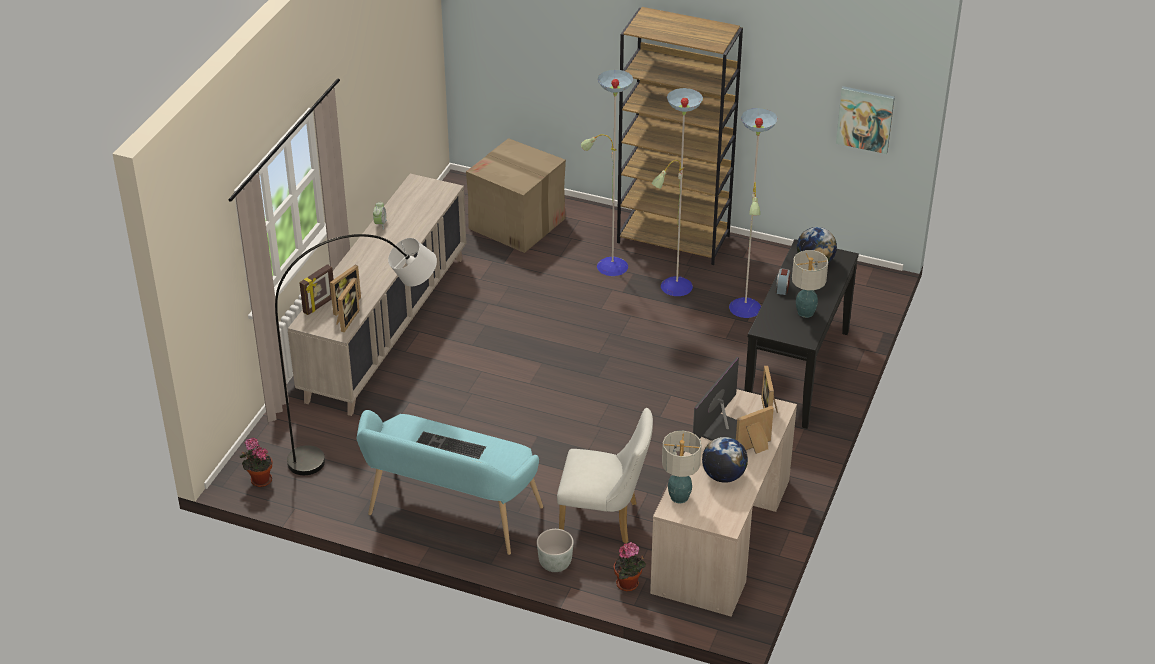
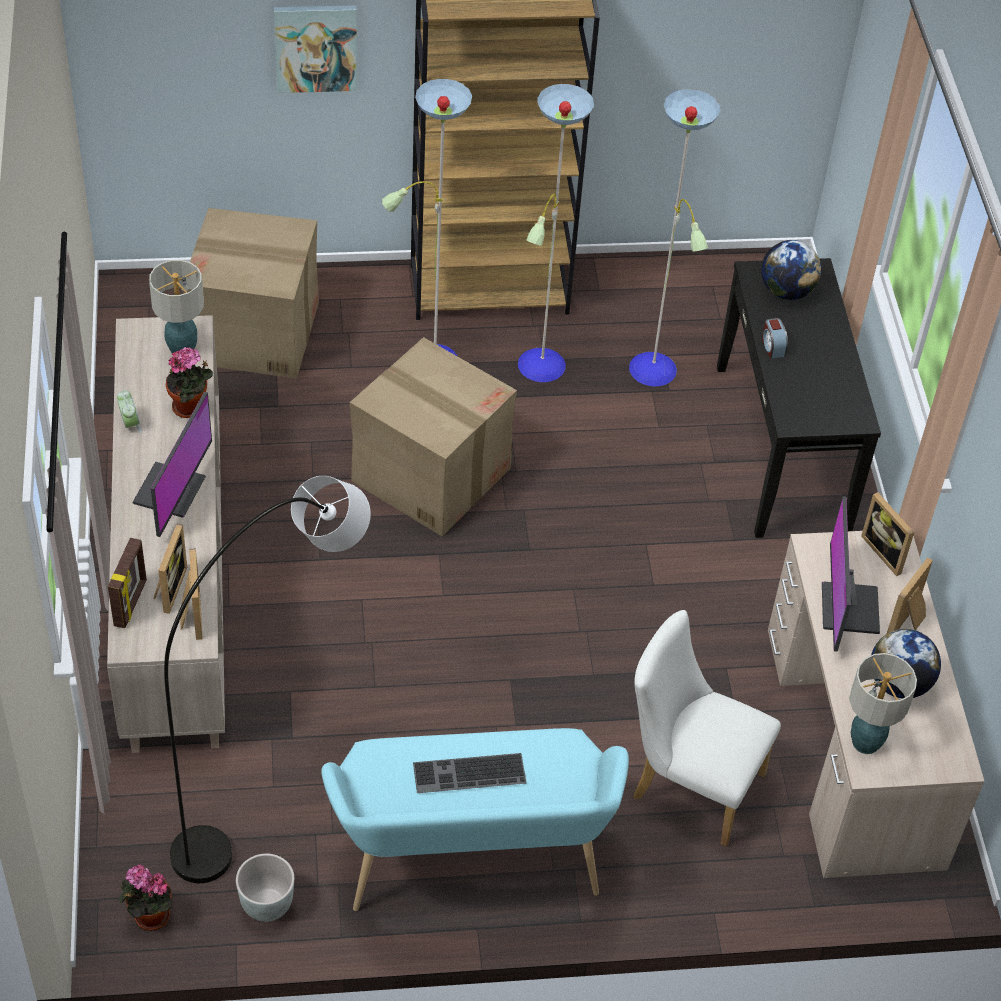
camera: 30 degrees left, 10 degrees up
grey planter [537,529,574,572] -> grey planter moved to [236,854,294,922]
white chair [557,408,653,544] -> white chair turned 135 degrees counterclockwise [634,610,781,846]
potted plant [614,542,646,591] -> potted plant moved to [166,347,213,418]
table lamp [792,250,828,318] -> table lamp moved to [149,260,204,353]
picture [836,86,895,154] -> picture moved to [274,5,357,93]
none -> monitor [132,392,212,537]
none -> cardboard box [350,337,517,536]

